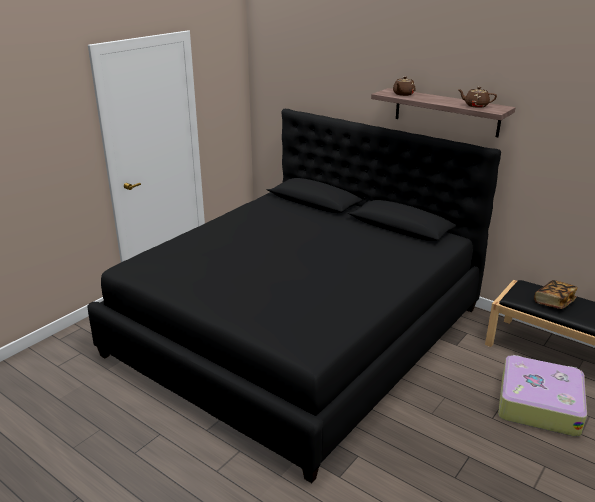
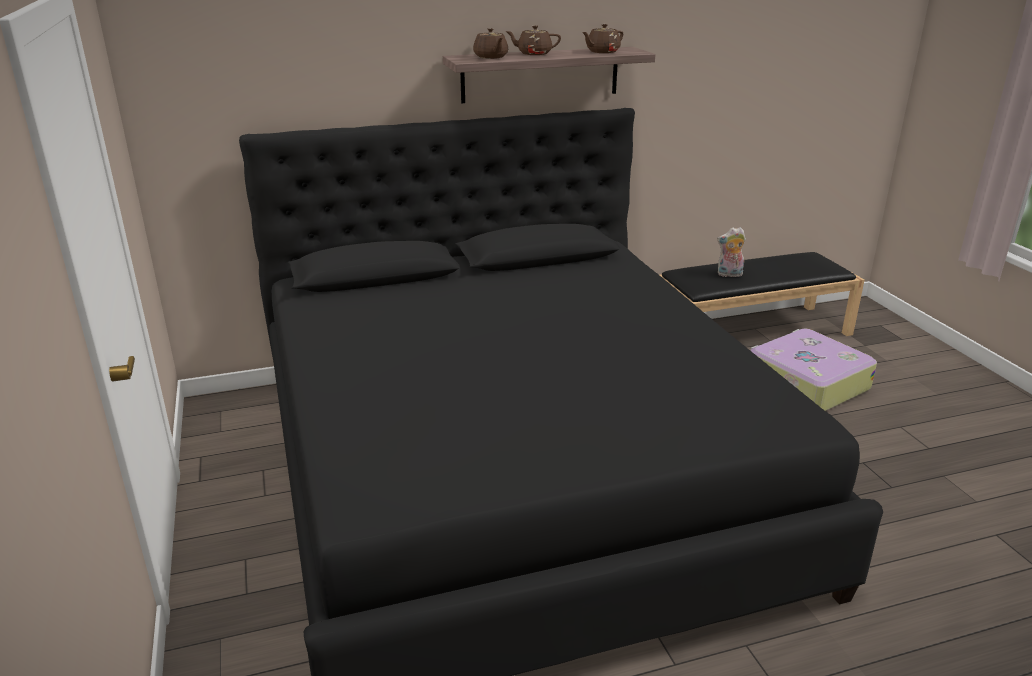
camera: 55 degrees left, 0 degrees up
book [534,280,578,309] -> plush toy [717,227,746,277]
none -> brown teapot [506,25,561,55]

